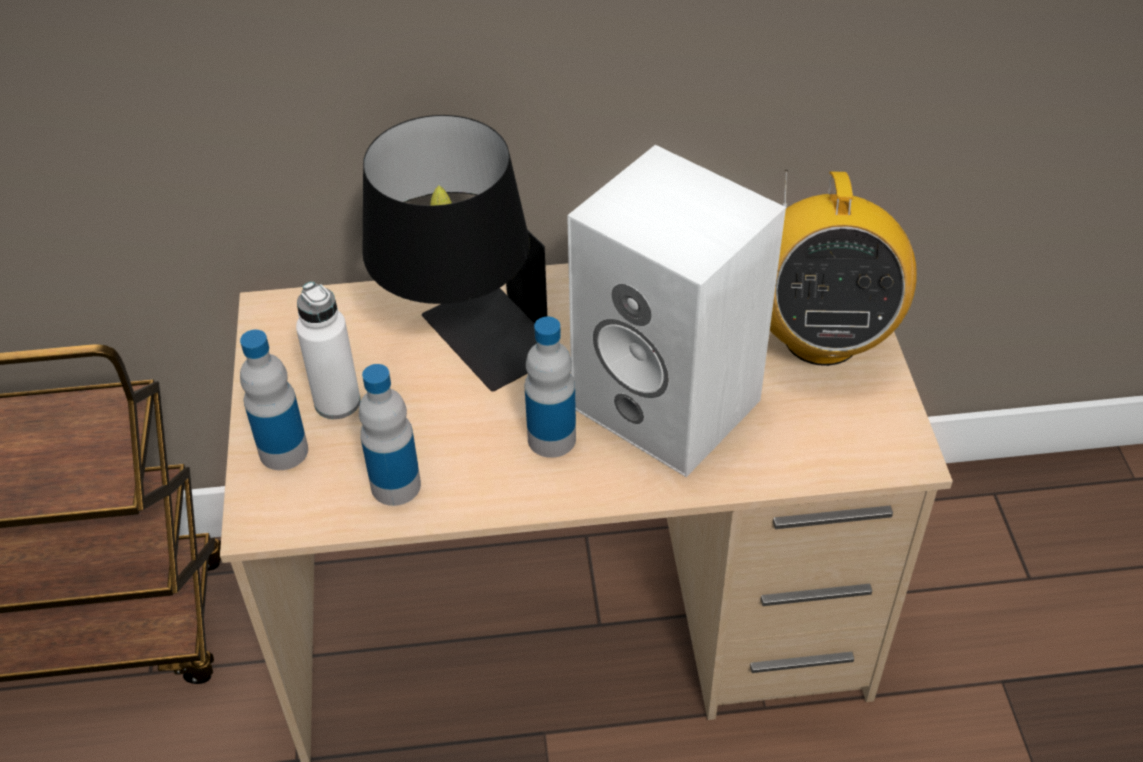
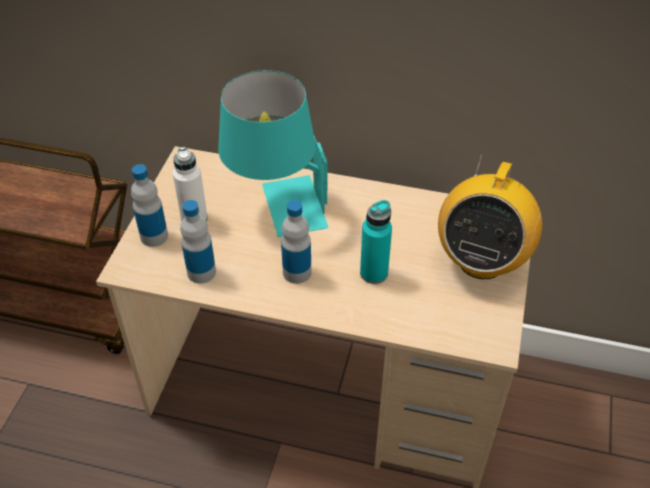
camera: 20 degrees right, 0 degrees up
black table lamp [363,115,547,391] -> turquoise table lamp [218,70,328,237]
white speaker [567,145,786,477] -> turquoise bottle [360,200,392,284]

